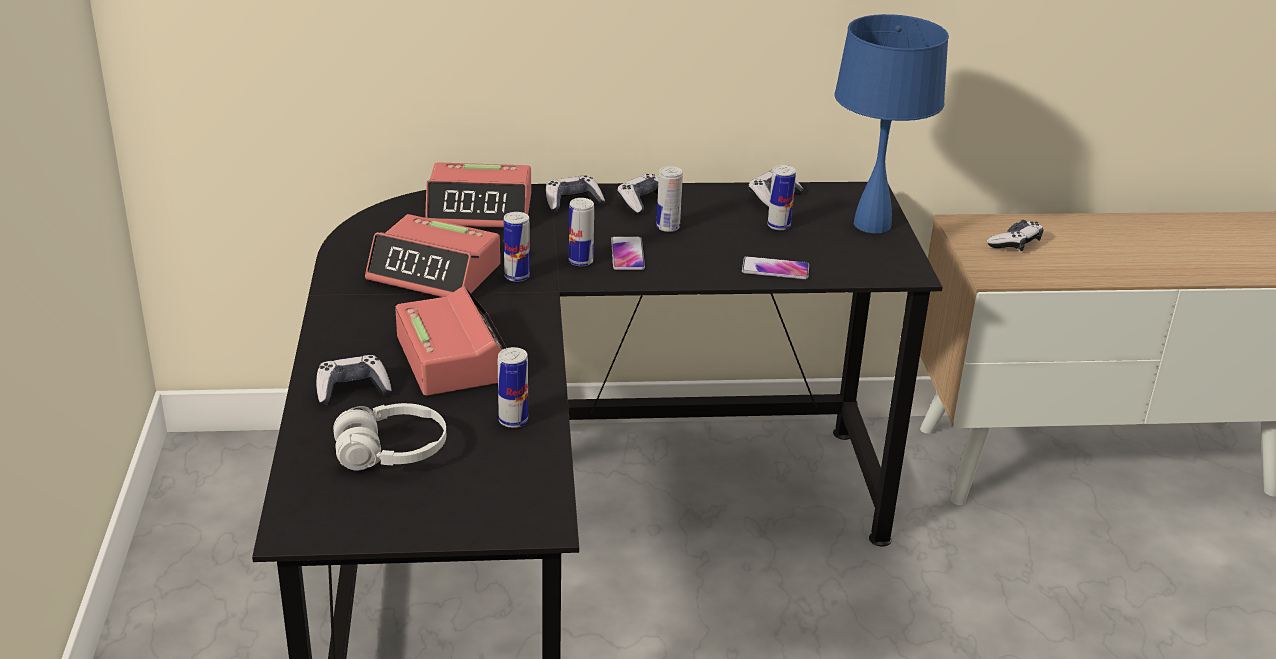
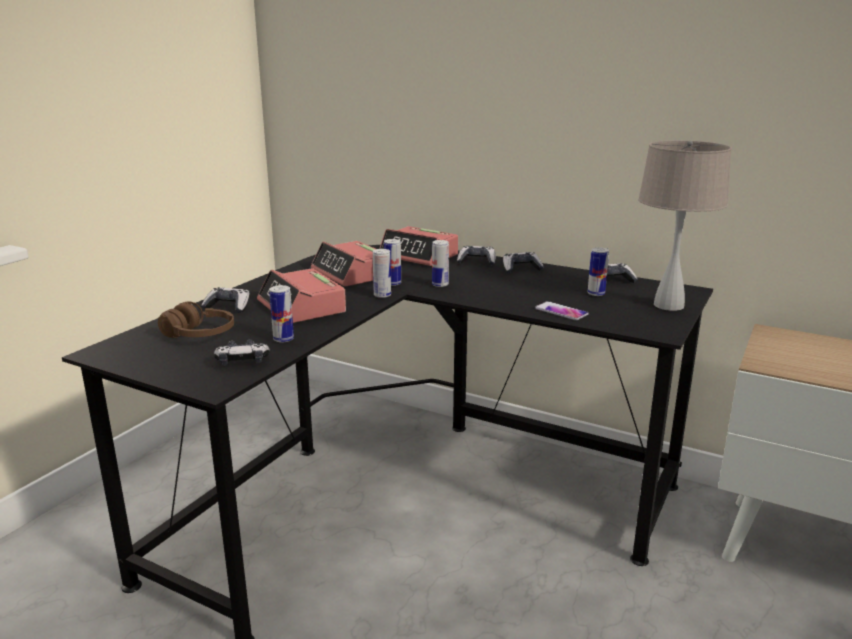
camera: 35 degrees right, 10 degrees down
white headphones [333,403,446,470] -> brown headphones [158,302,234,338]
alarm clock [395,286,507,396] -> alarm clock turned 135 degrees clockwise [257,268,346,323]
phone [611,236,645,270] -> none
can [656,166,683,232] -> can moved to [373,249,391,298]
blue table lamp [835,14,949,233] -> beige table lamp [638,140,732,311]
game controller [987,220,1044,251] -> game controller moved to [214,339,270,366]

